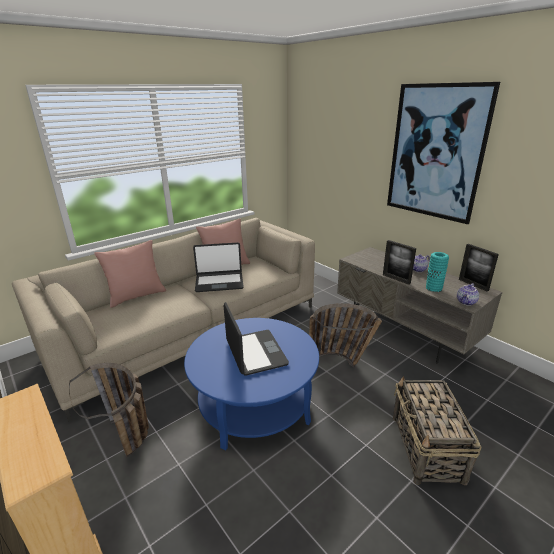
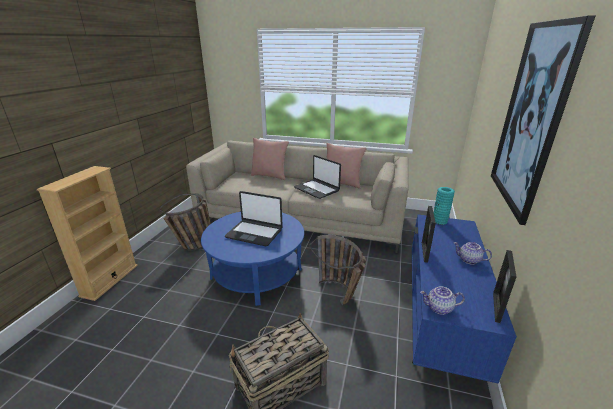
camera: 55 degrees right, 0 degrees up
laptop [223,302,289,376] -> laptop turned 75 degrees clockwise [225,191,283,246]
grey tv stand [337,247,502,364] -> blue tv stand [411,215,517,384]
turquoise vase [426,252,449,292] -> turquoise vase moved to [433,187,455,225]

